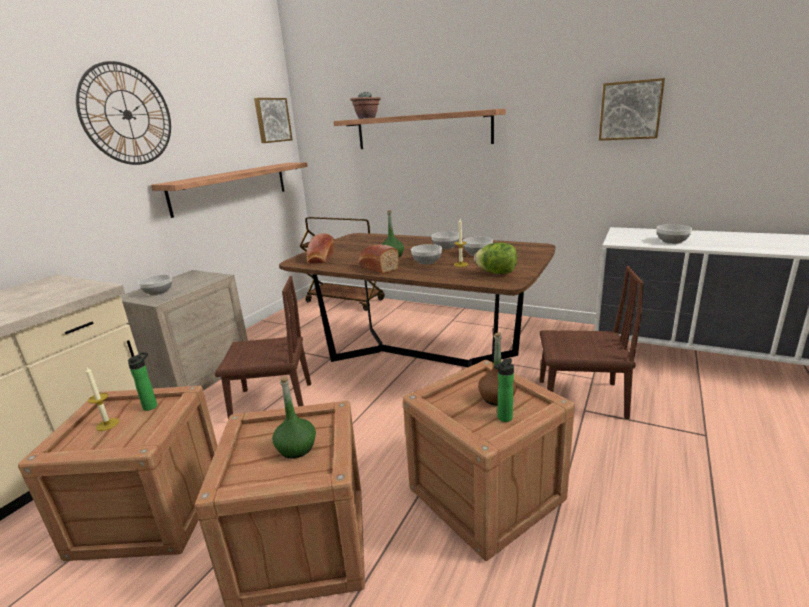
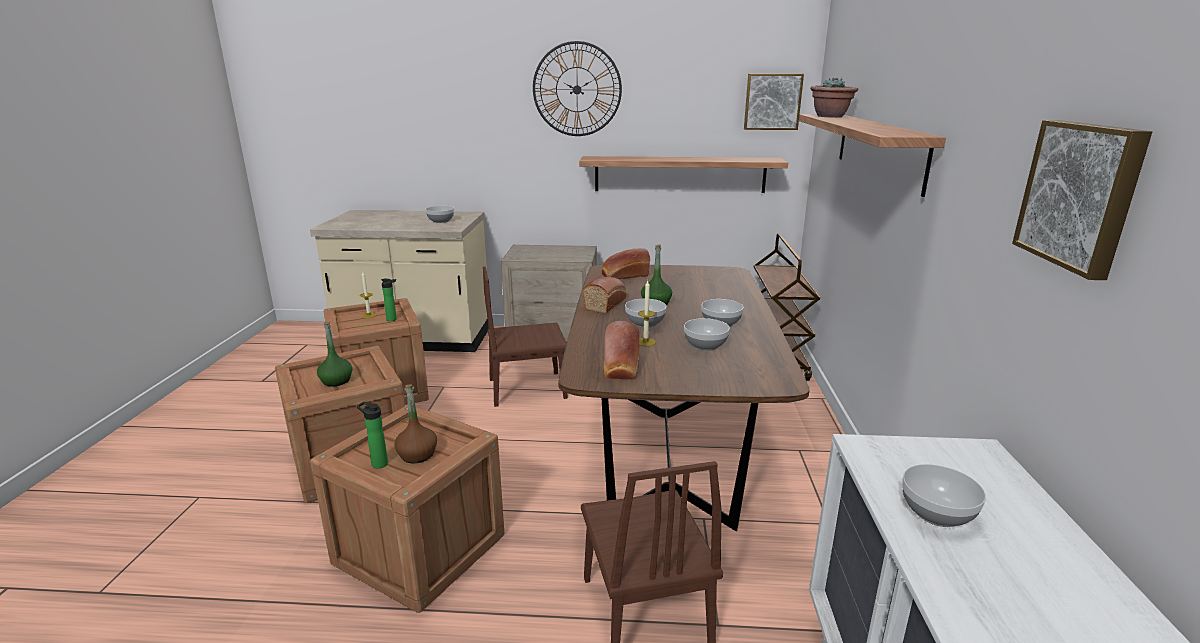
camera: 65 degrees right, 0 degrees up
bowl [138,275,172,295] -> bowl moved to [425,206,454,223]
brown chair [215,276,311,419] -> brown chair turned 105 degrees clockwise [483,266,568,407]
lettuce [474,243,517,274] -> bread [604,321,640,380]

